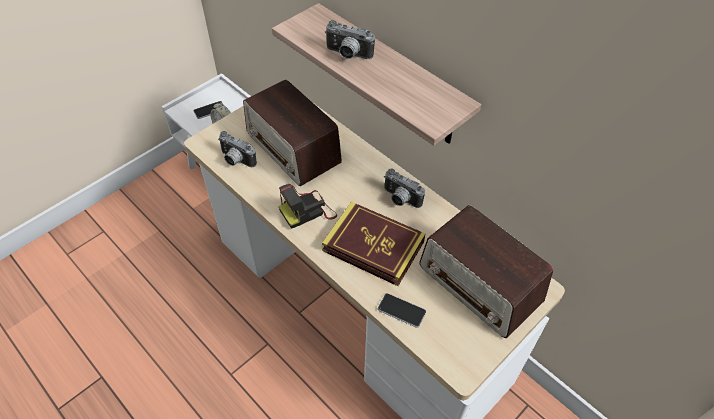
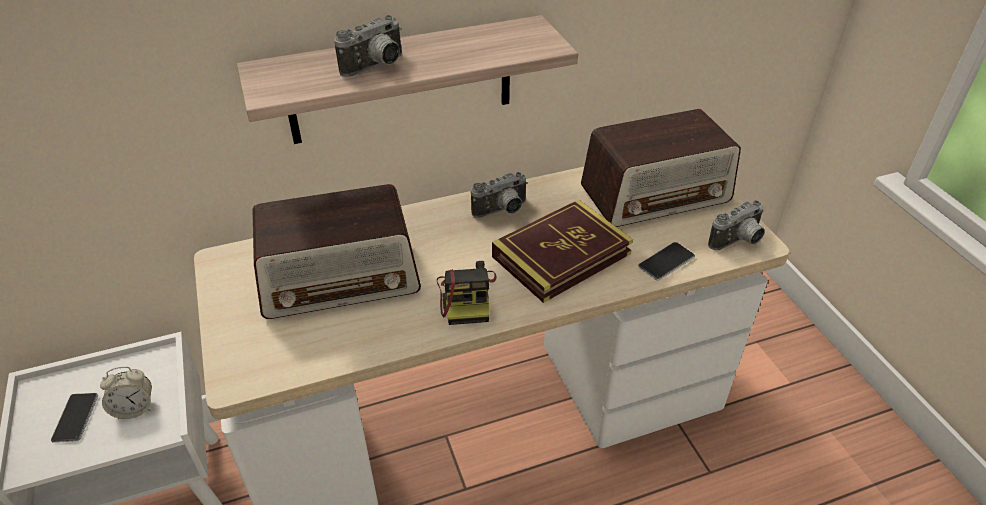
camera: 65 degrees left, 10 degrees down
camera [218,131,257,167] -> camera moved to [708,200,765,250]

